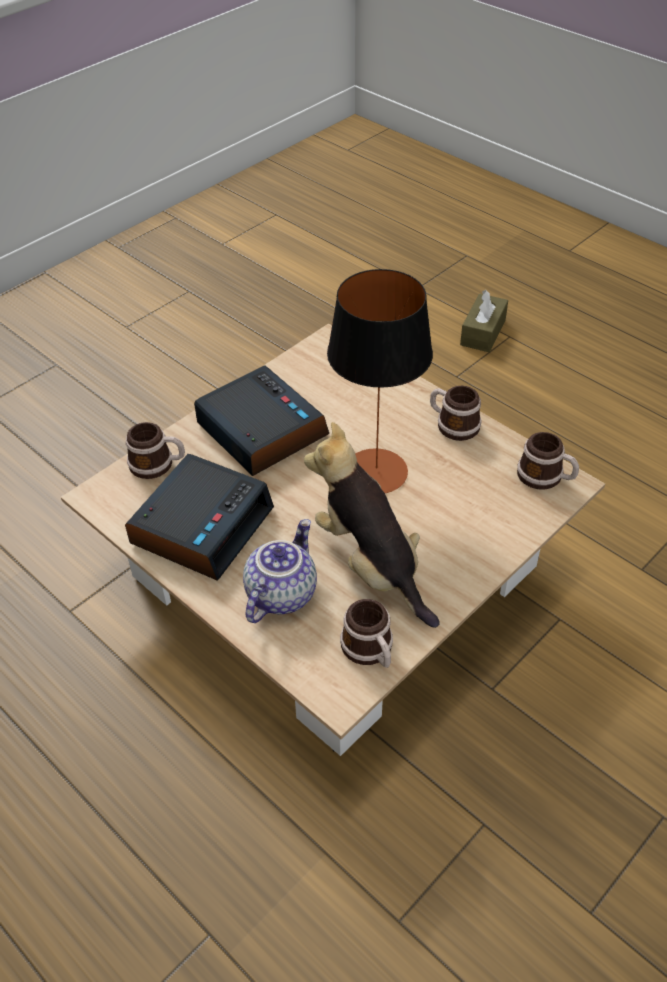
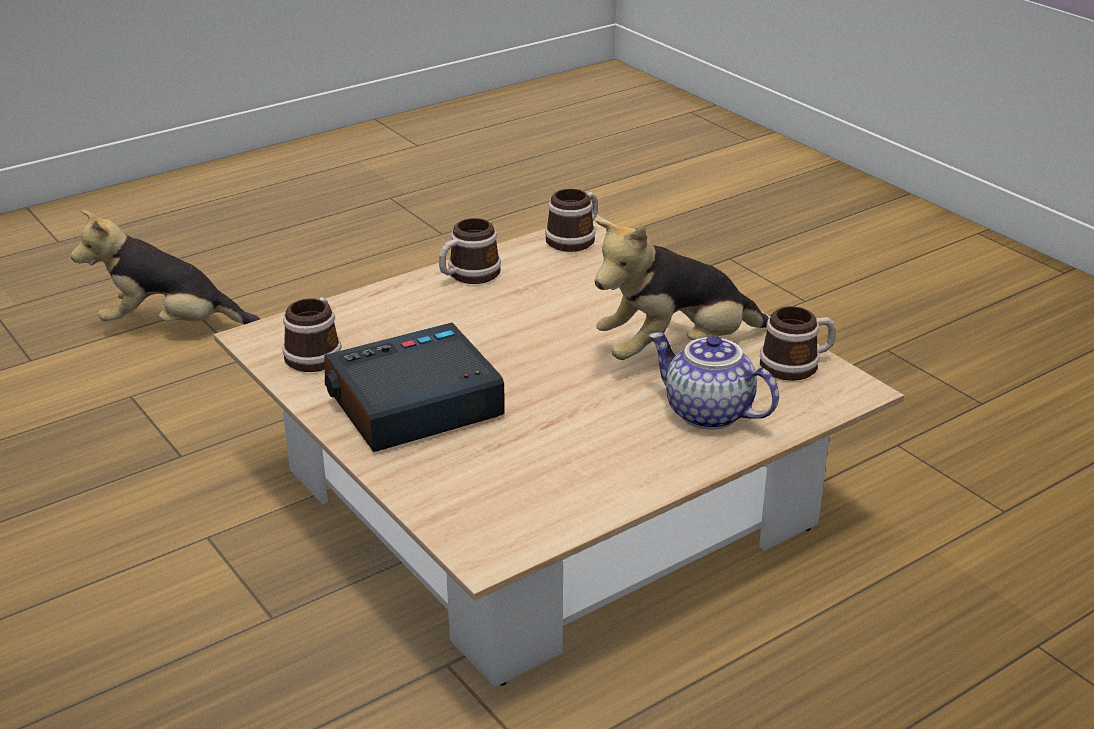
camera: 80 degrees left, 15 degrees down
alarm clock [125,454,274,581] -> none
mug [126,422,185,479] -> mug moved to [282,297,342,372]
table lamp [327,269,433,493] -> none
brown tissue box [460,290,508,352] -> plush toy [71,210,260,324]

